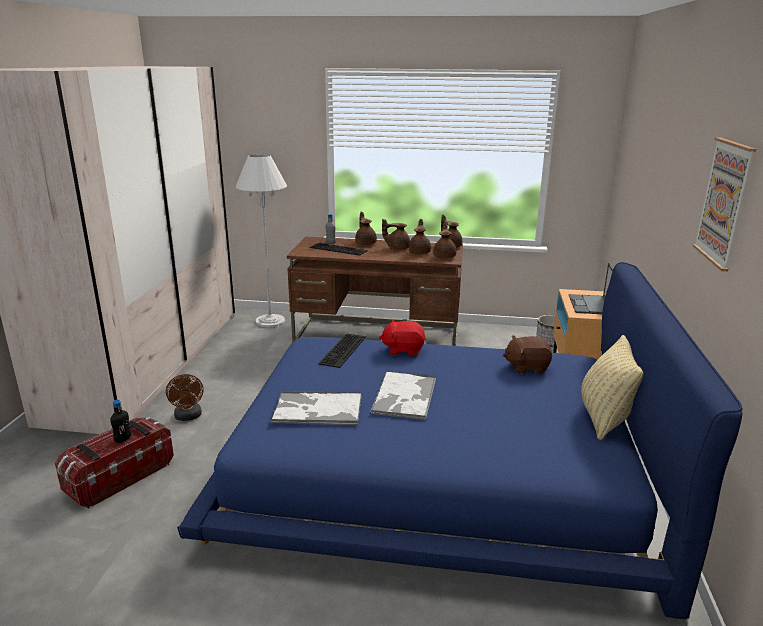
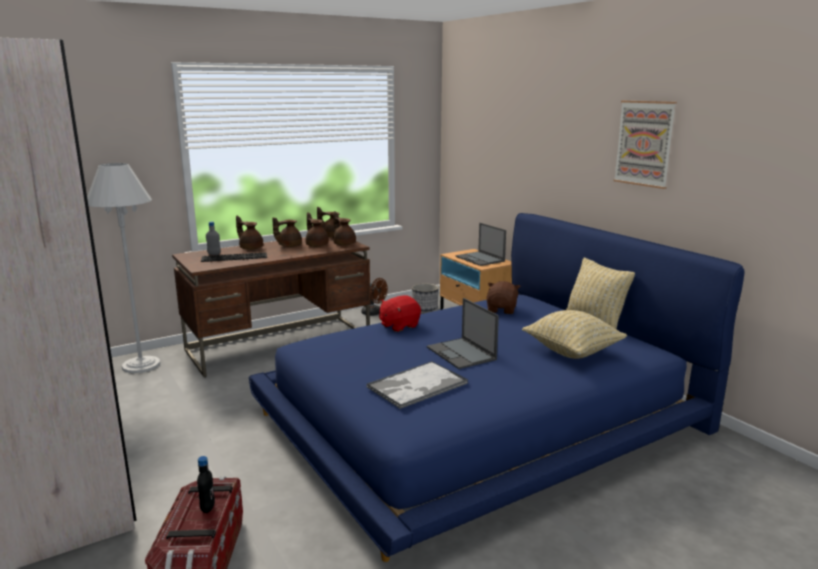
camera: 40 degrees left, 5 degrees down
brown fan [166,374,204,421] -> brown fan moved to [361,278,388,316]
keyboard [318,334,366,368] -> none
tray [370,371,436,420] -> laptop [427,298,499,369]
brown plush toy [503,335,552,374] -> brown plush toy turned 150 degrees clockwise [486,281,521,314]
none -> beige pillow [522,310,627,359]

